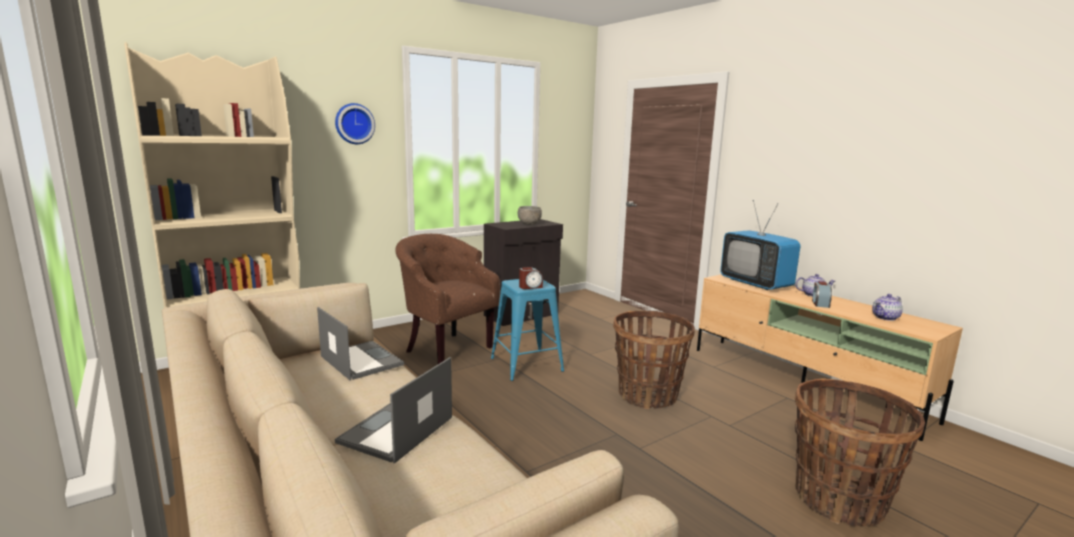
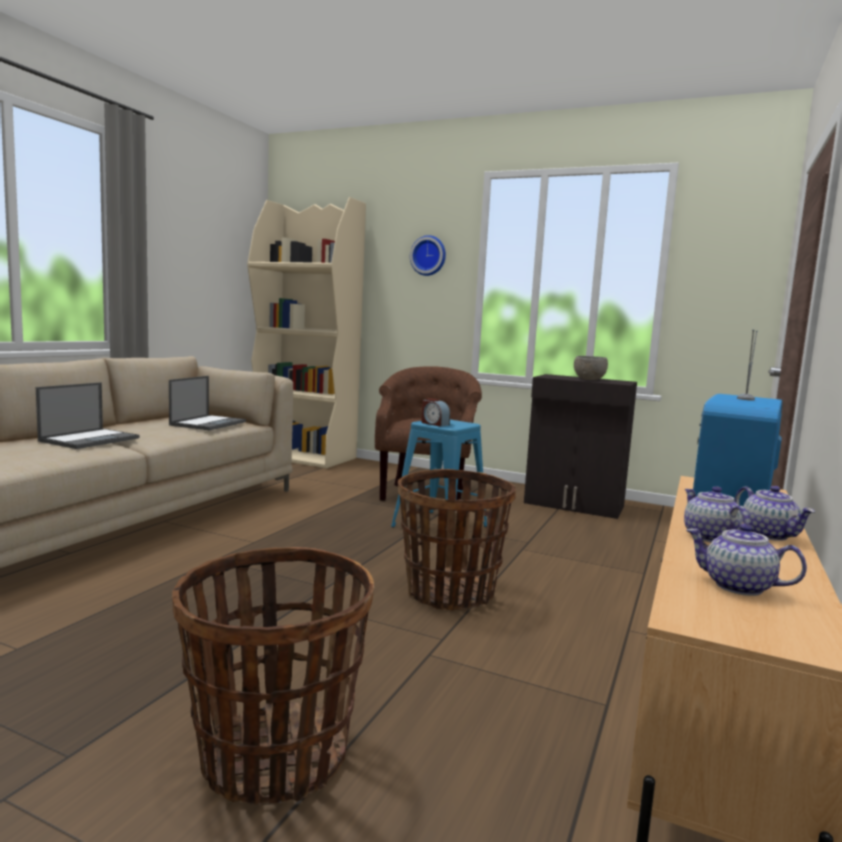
camera: 60 degrees right, 5 degrees down
laptop [335,357,452,463] -> laptop turned 120 degrees clockwise [36,382,139,449]
alarm clock [812,281,832,308] -> teapot [684,486,749,542]

